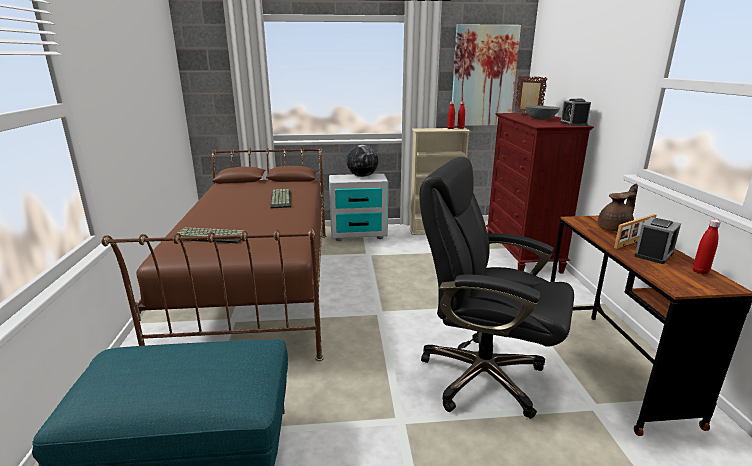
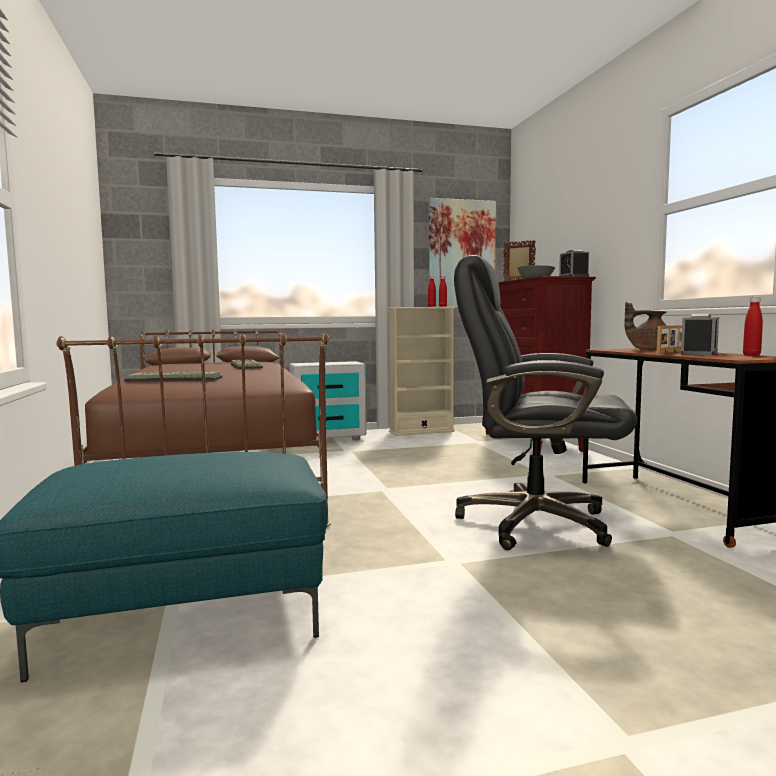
camera: 10 degrees left, 15 degrees down
globe [347,145,378,177] -> none
brown teapot [598,183,638,232] -> brown teapot turned 135 degrees counterclockwise [624,302,667,350]

